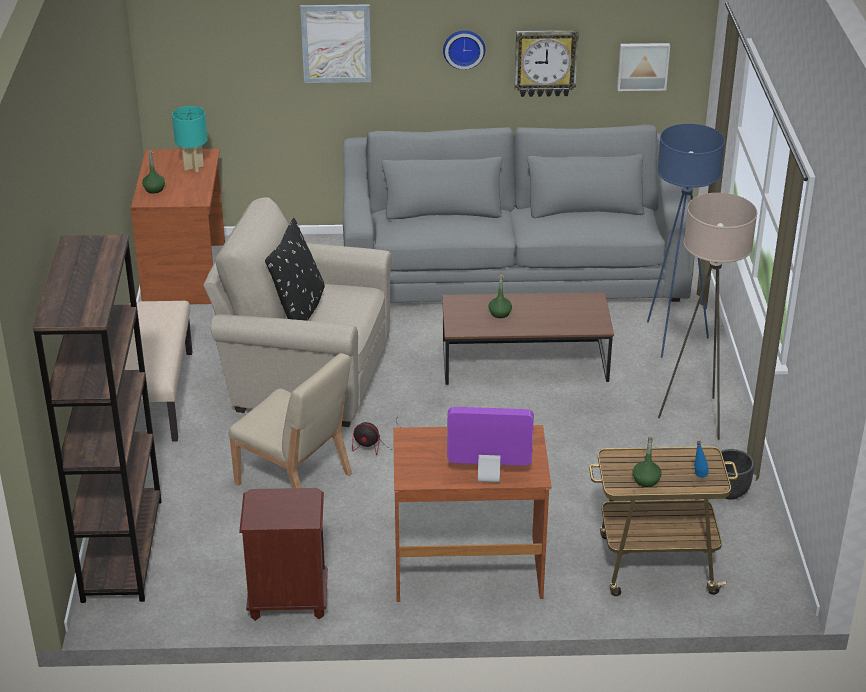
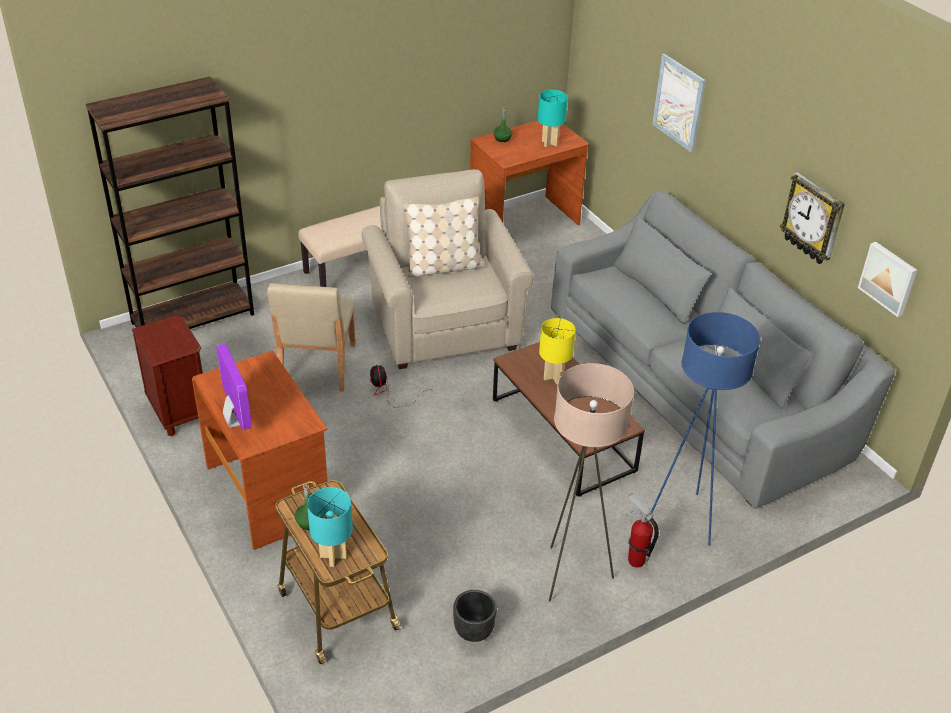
camera: 60 degrees right, 5 degrees up
black pillow [265,218,325,321] -> beige pillow [403,197,484,277]
wall clock [443,30,485,70] -> none
green bottle [488,274,512,318] -> yellow table lamp [539,318,576,384]
blue bottle [694,441,709,478] -> turquoise table lamp [307,487,353,567]
none -> fire extinguisher [626,493,659,568]

